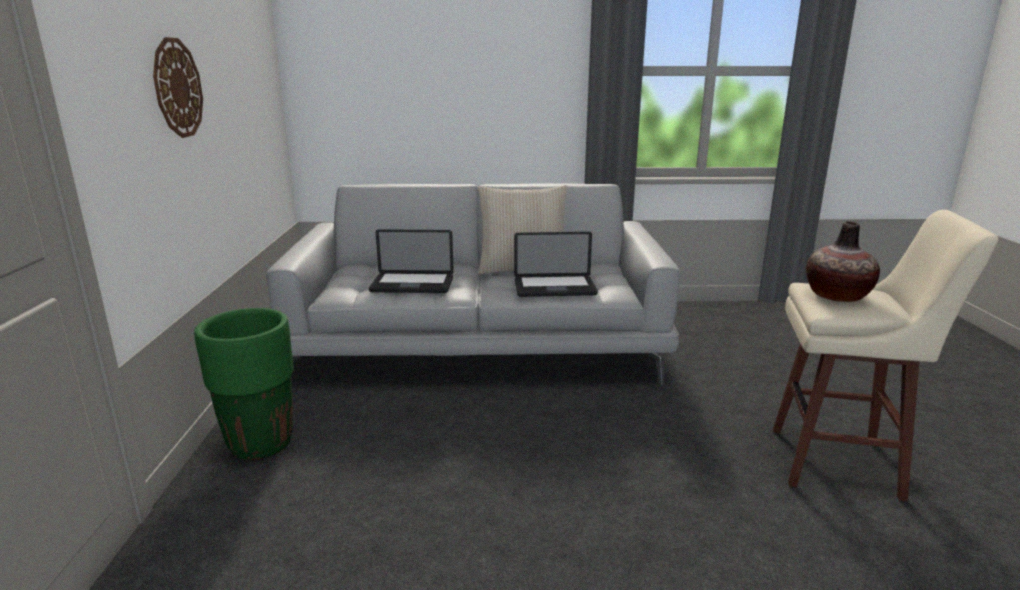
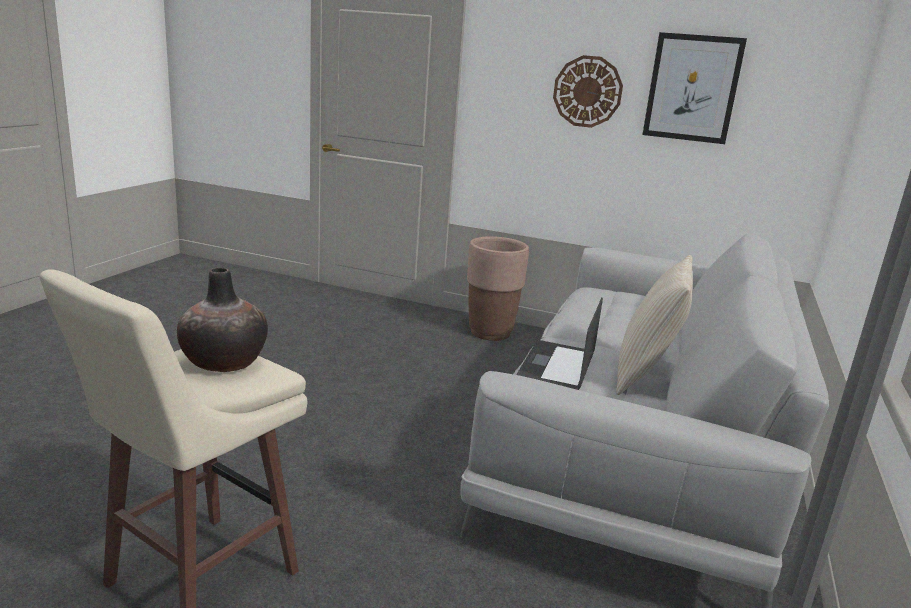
camera: 110 degrees right, 0 degrees up
green planter [194,308,294,460] -> brown planter [467,236,529,341]
laptop [369,229,454,293] -> none
none -> picture [643,32,747,144]

